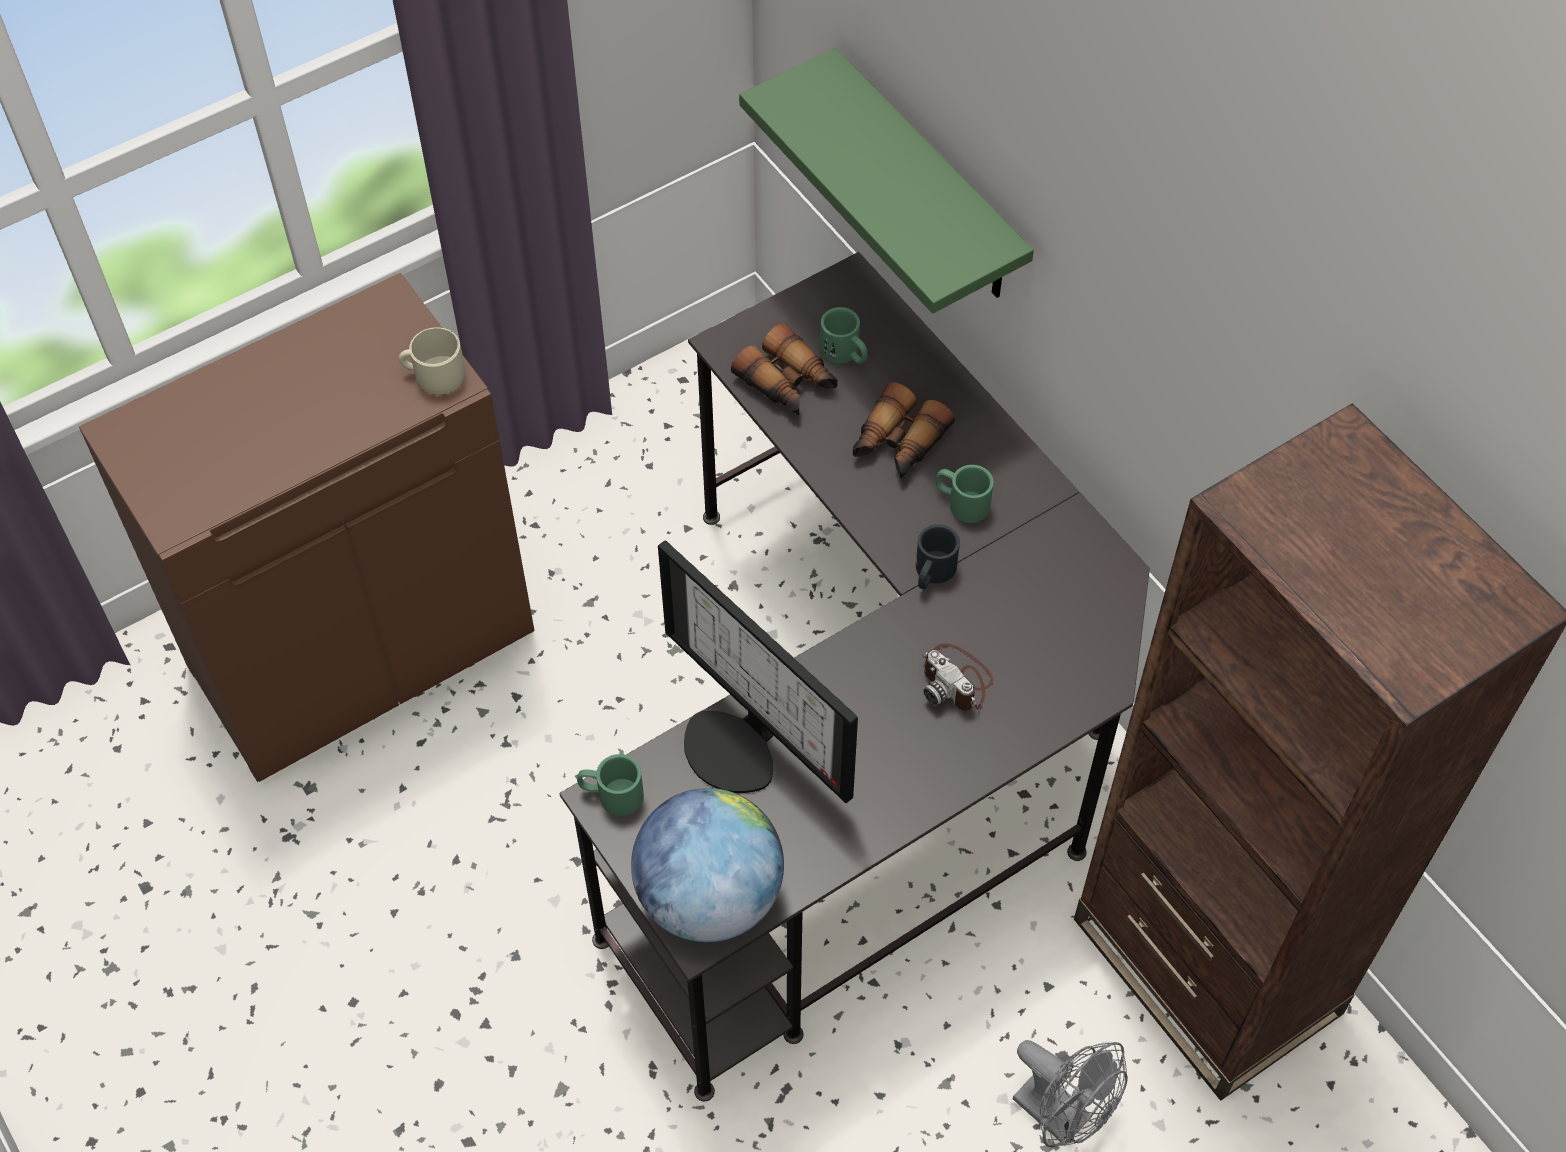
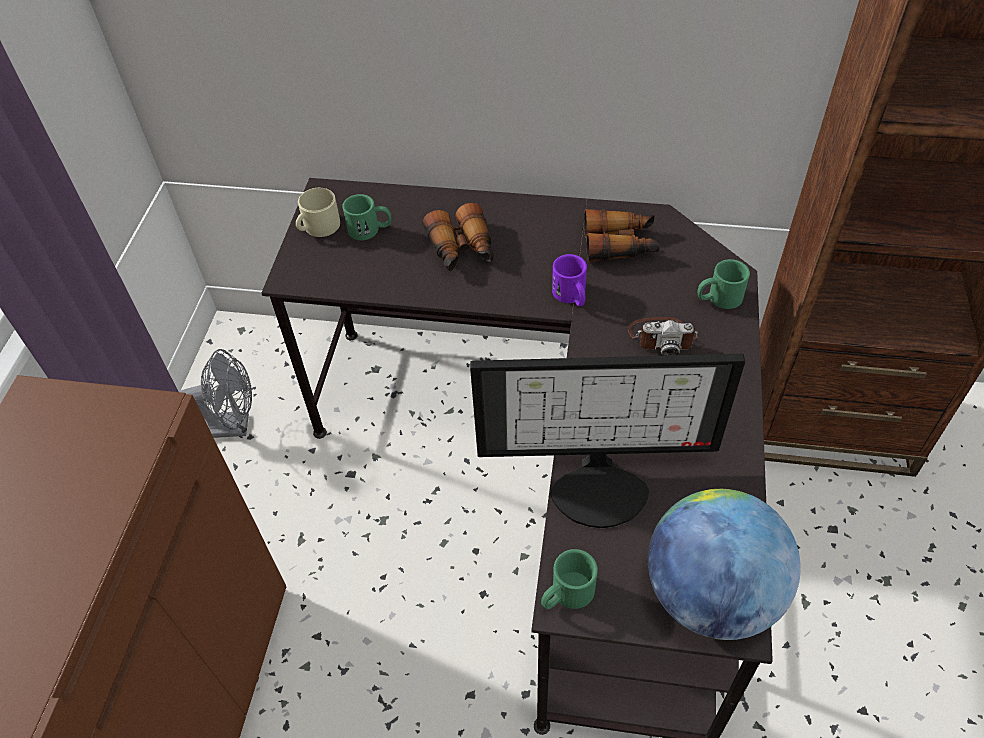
camera: 45 degrees left, 5 degrees down
beige mug [399,327,465,394] -> beige mug moved to [296,188,340,237]
binoculars [731,323,838,415] -> binoculars moved to [584,209,660,262]
green shelf [739,48,1034,314] -> none
black mug [916,524,960,589] -> purple mug [552,254,587,307]
green mug [936,465,994,523] -> green mug moved to [697,259,750,309]
grey fan [1013,1040,1128,1147] -> grey fan moved to [179,349,252,438]

